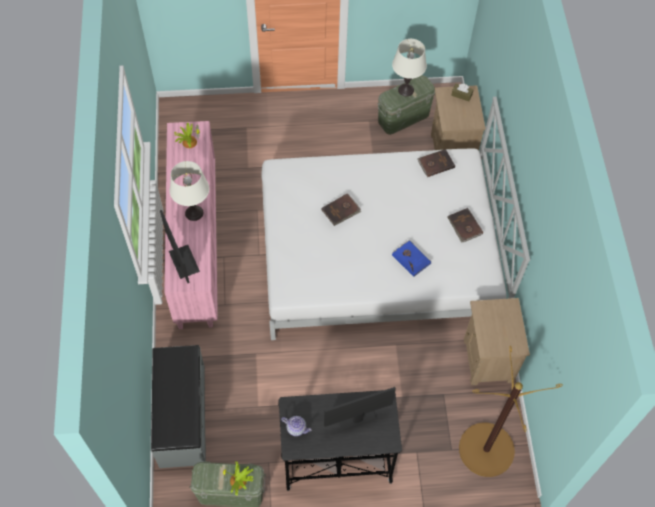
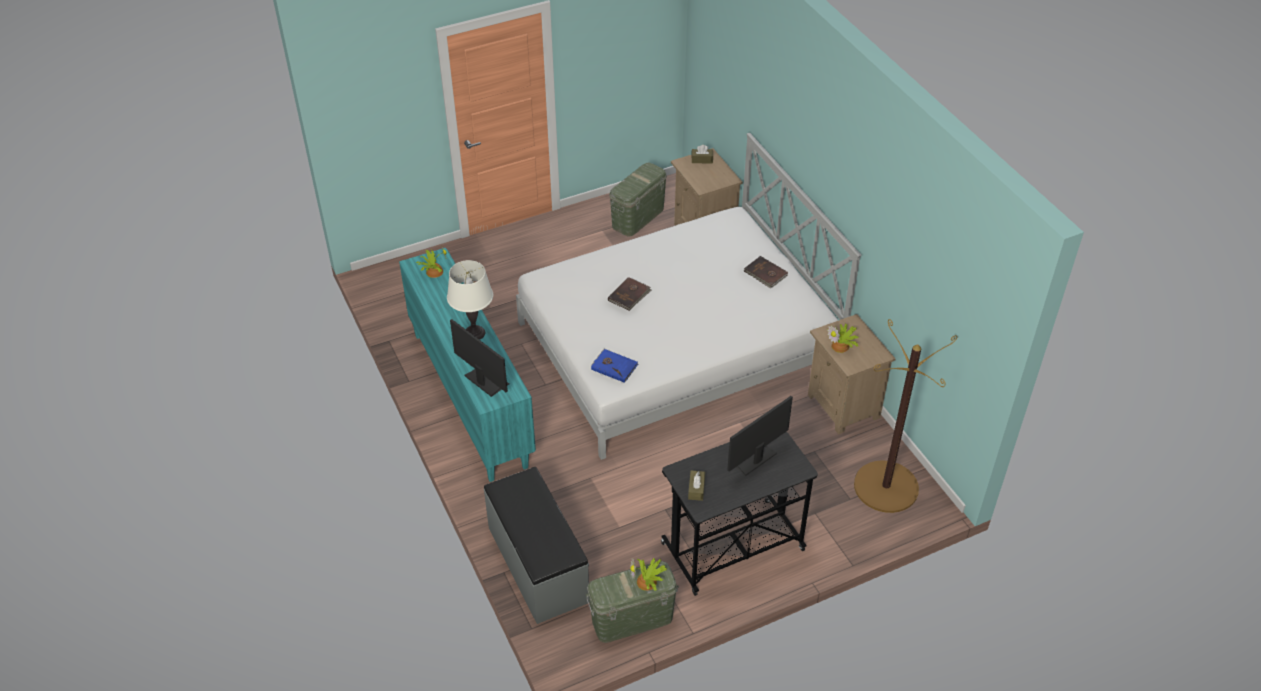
camera: 20 degrees left, 15 degrees down
pink dresser [164,121,218,329] -> turquoise dresser [399,248,536,482]
teapot [281,416,311,436] -> brown tissue box [688,470,705,501]
white table lamp [392,39,427,97] -> none
blue book [392,240,431,277] -> blue book moved to [591,349,638,383]
brown book [417,149,455,177] -> none
none -> potted plant [827,323,858,353]

